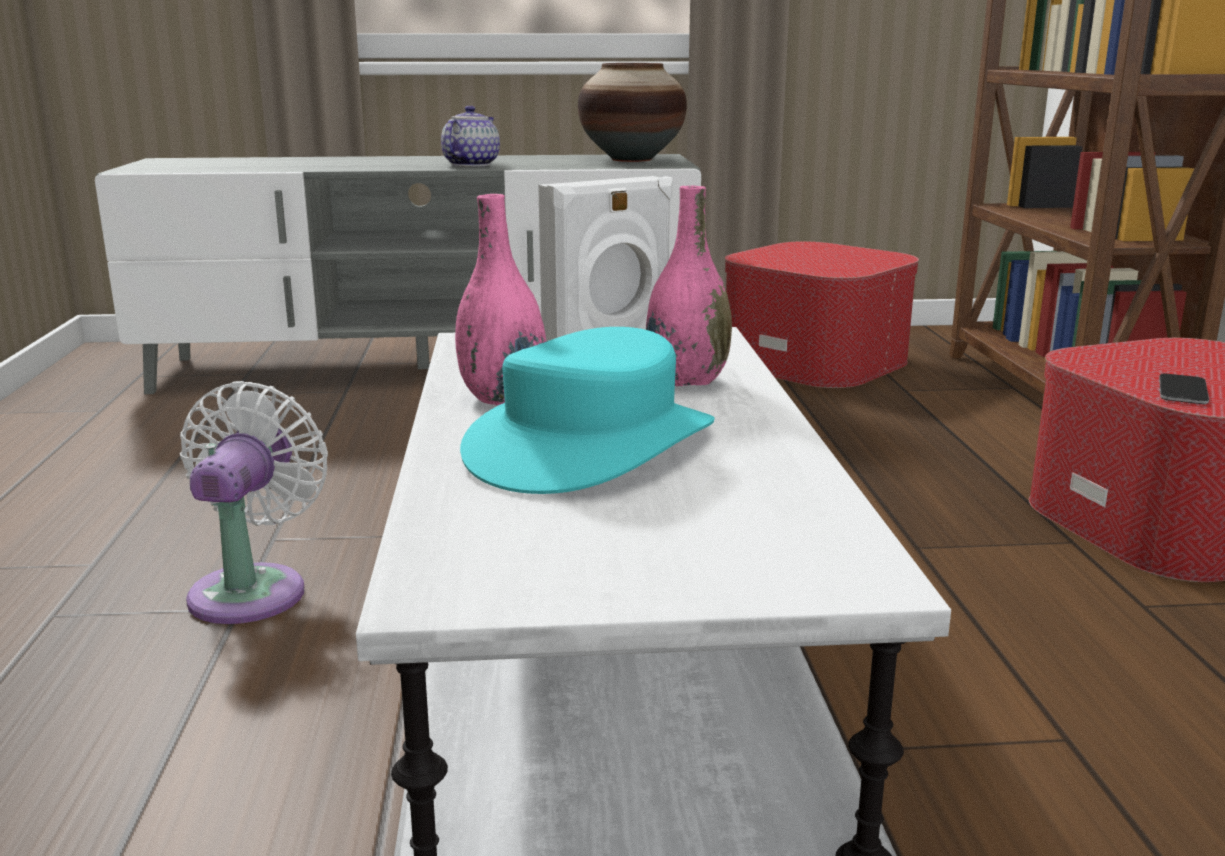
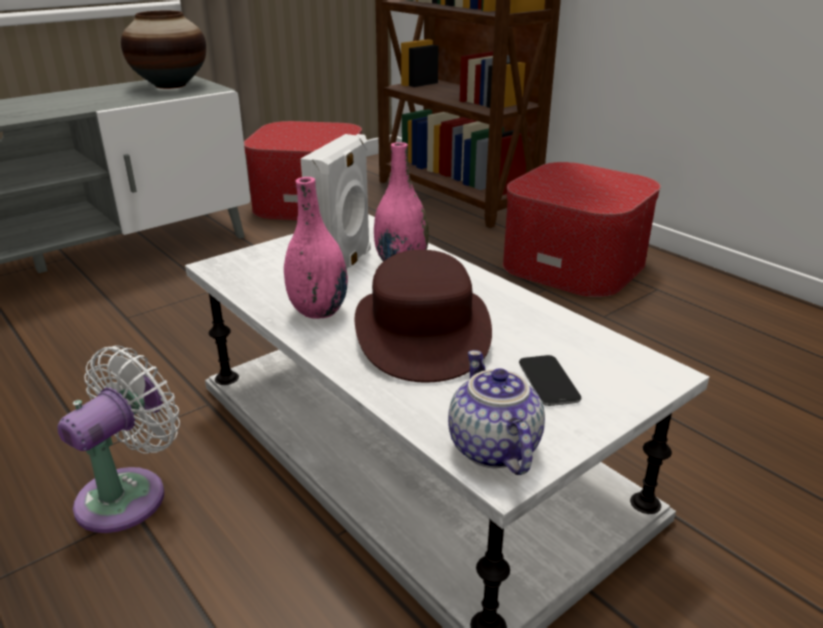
camera: 35 degrees left, 10 degrees up
white fan [180,381,328,624] -> white fan turned 60 degrees clockwise [57,345,180,533]
teapot [441,105,500,167] -> teapot moved to [448,350,545,475]
turquoise hat [460,327,715,494] -> brown hat [355,250,492,383]
phone [1159,374,1209,404] -> phone moved to [519,355,581,406]

